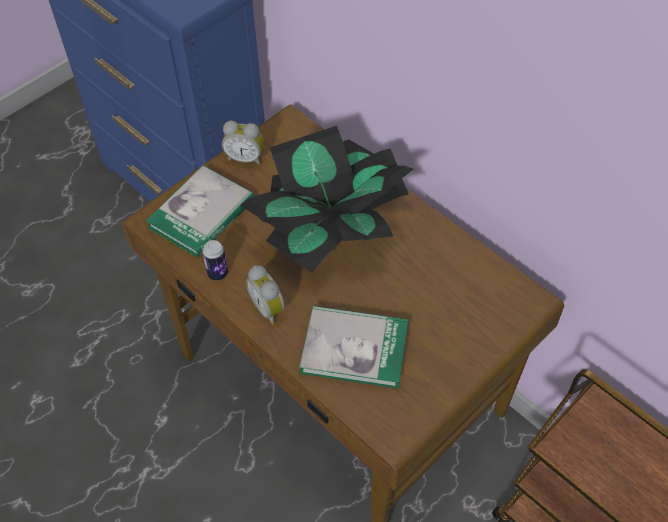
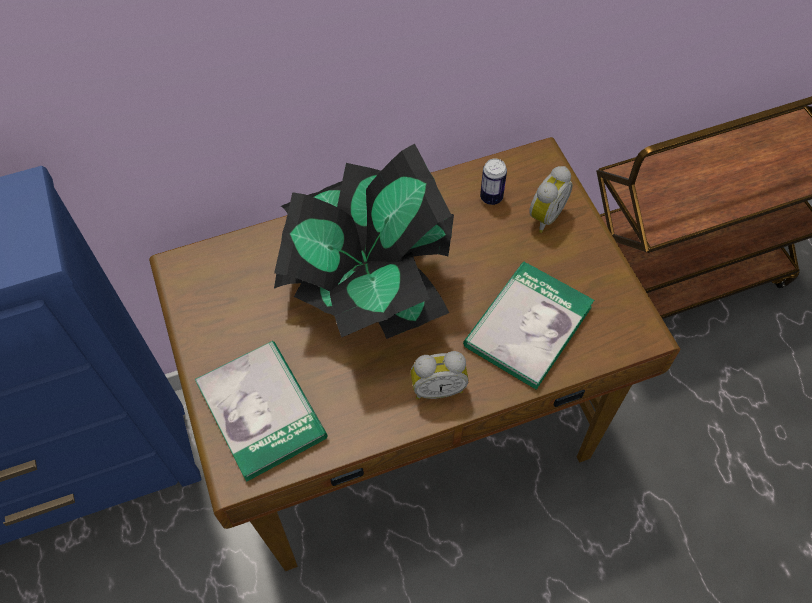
camera: 65 degrees left, 5 degrees up
can [202,240,228,281] -> can moved to [480,158,507,205]
alarm clock [222,121,264,165] -> alarm clock moved to [529,166,573,233]

